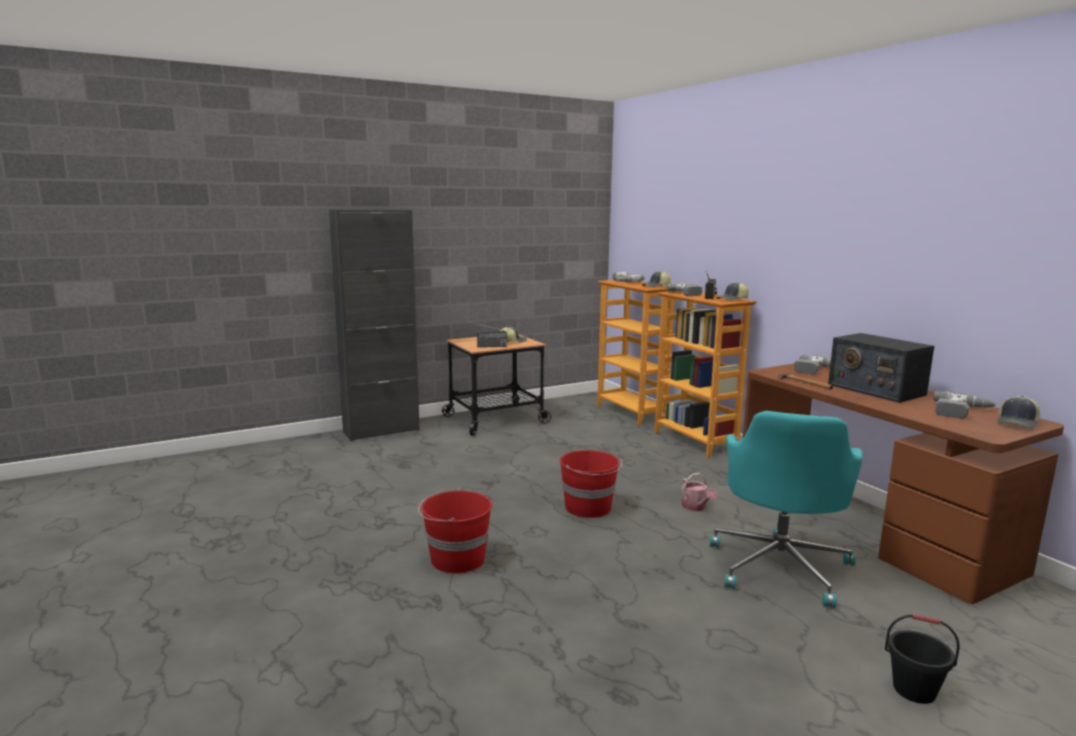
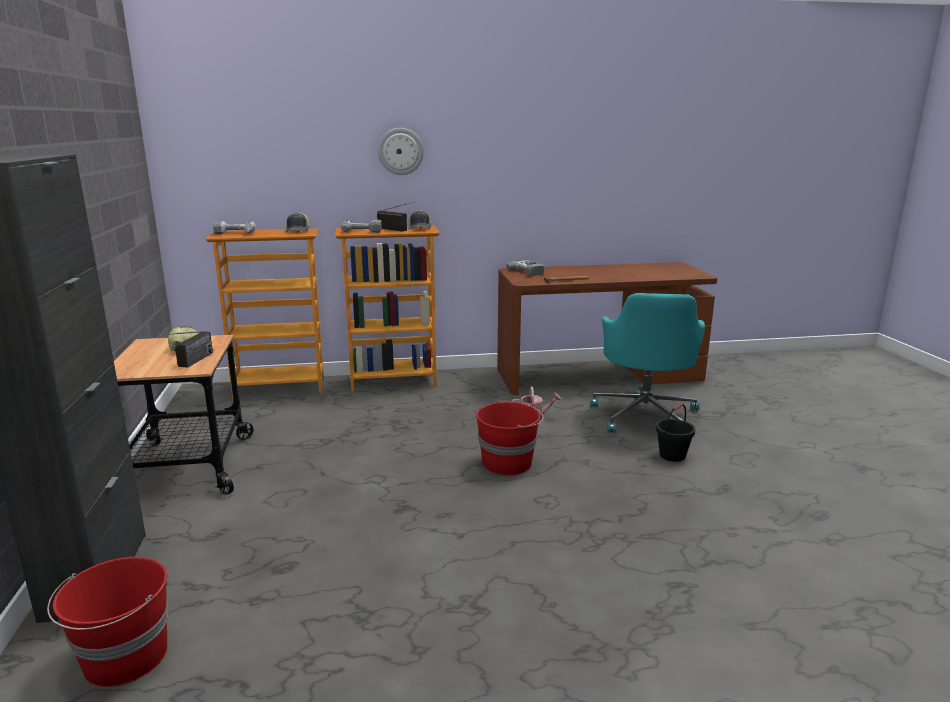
camera: 70 degrees left, 5 degrees up
red bucket [418,488,492,574] -> red bucket moved to [47,557,168,687]
turquoise office chair [710,411,862,608] -> turquoise office chair turned 60 degrees clockwise [590,293,705,433]
radio [828,333,934,403] -> none
black bucket [885,614,960,704] -> black bucket moved to [656,403,695,462]
power drill [934,391,997,419] -> none
cap [997,396,1040,429] -> none
none -> wall clock [378,128,424,175]

